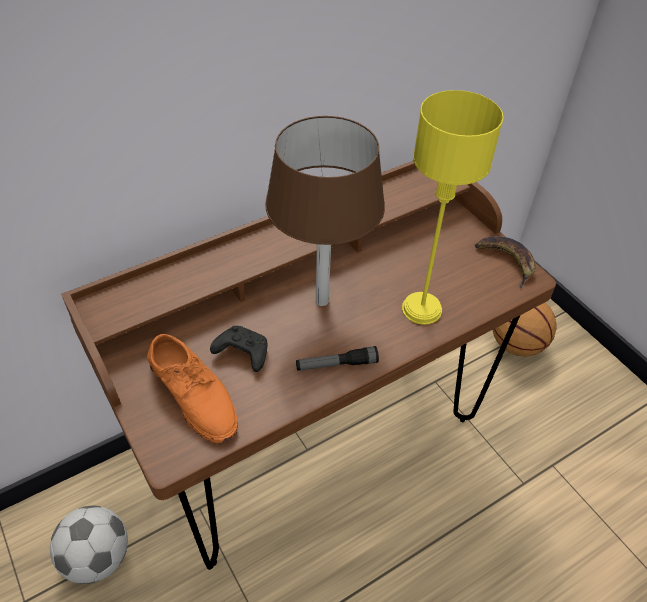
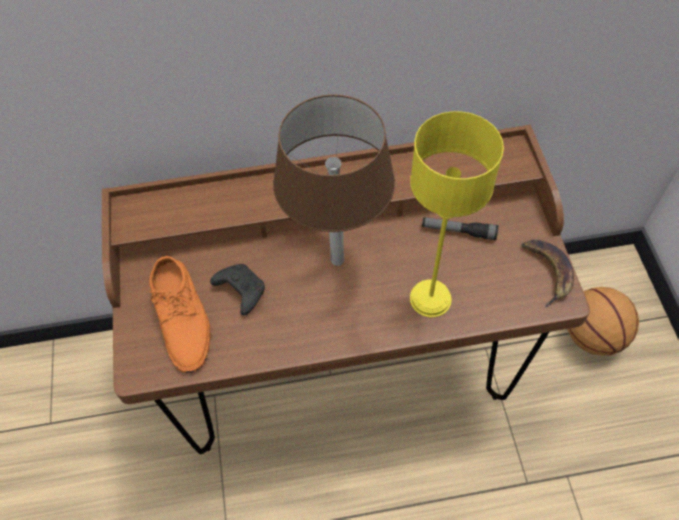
camera: 25 degrees right, 10 degrees up
football [50,506,128,584] -> none
flashlight [296,346,379,371] -> flashlight moved to [422,217,498,240]

